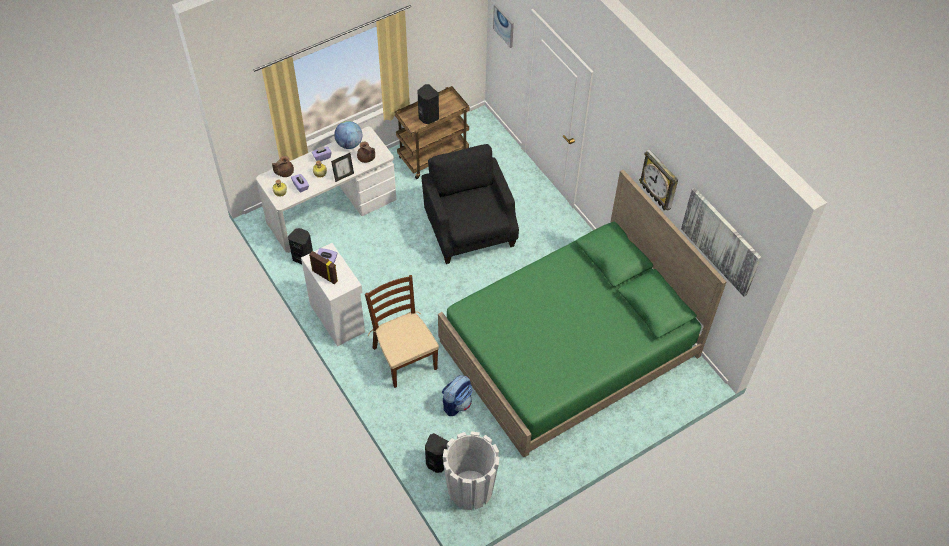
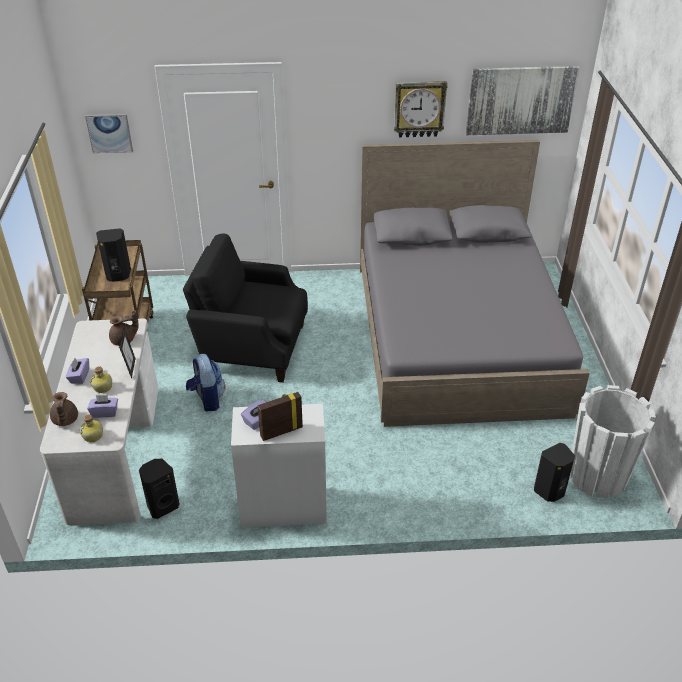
camera: 60 degrees left, 15 degrees down
globe [334,121,362,149] -> none
brown chair [365,275,439,388] -> none
green bed [438,169,726,457] -> grey bed [360,140,590,427]
backpack [442,375,473,416] -> backpack moved to [186,354,226,412]

